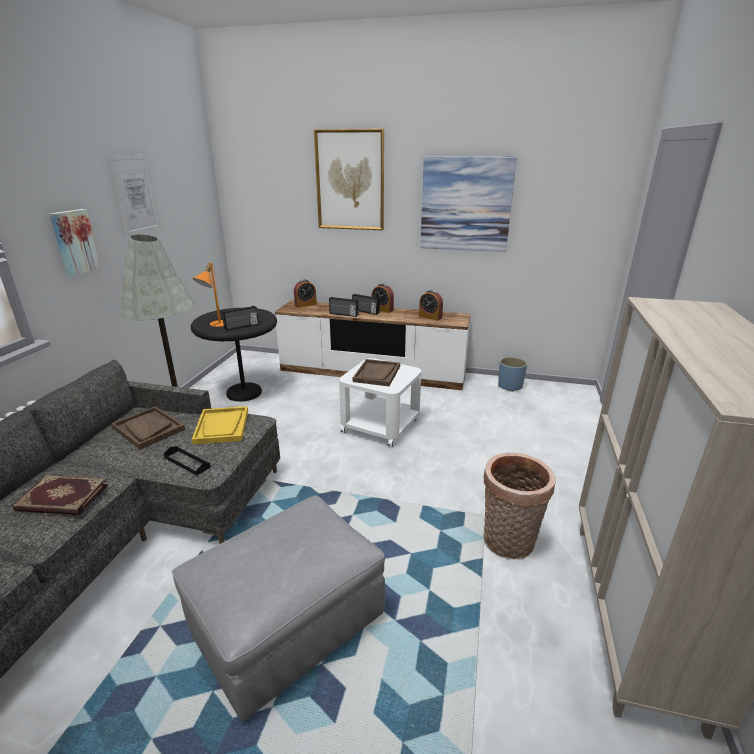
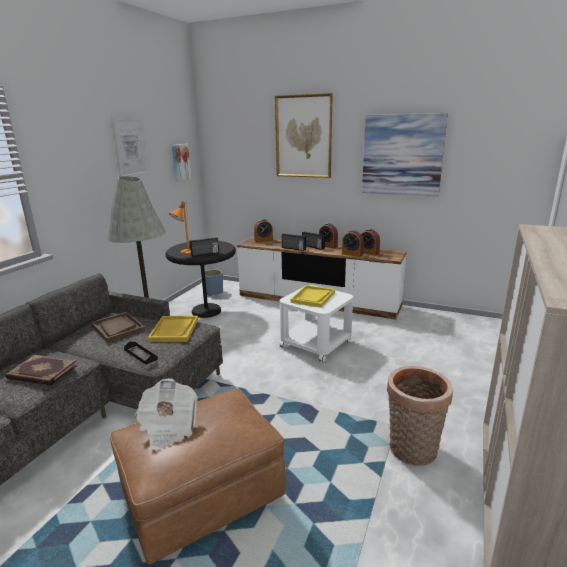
camera: 10 degrees right, 5 degrees down
picture [49,209,101,277] -> picture moved to [172,144,192,181]
grey ottoman [172,496,385,721] -> brown ottoman [110,388,285,564]
brown tray [353,359,400,386] -> yellow tray [290,285,335,308]
blue planter [498,357,527,392] -> blue planter moved to [205,270,223,296]
none -> newspaper [135,378,198,450]
none -> alarm clock [342,230,364,257]

